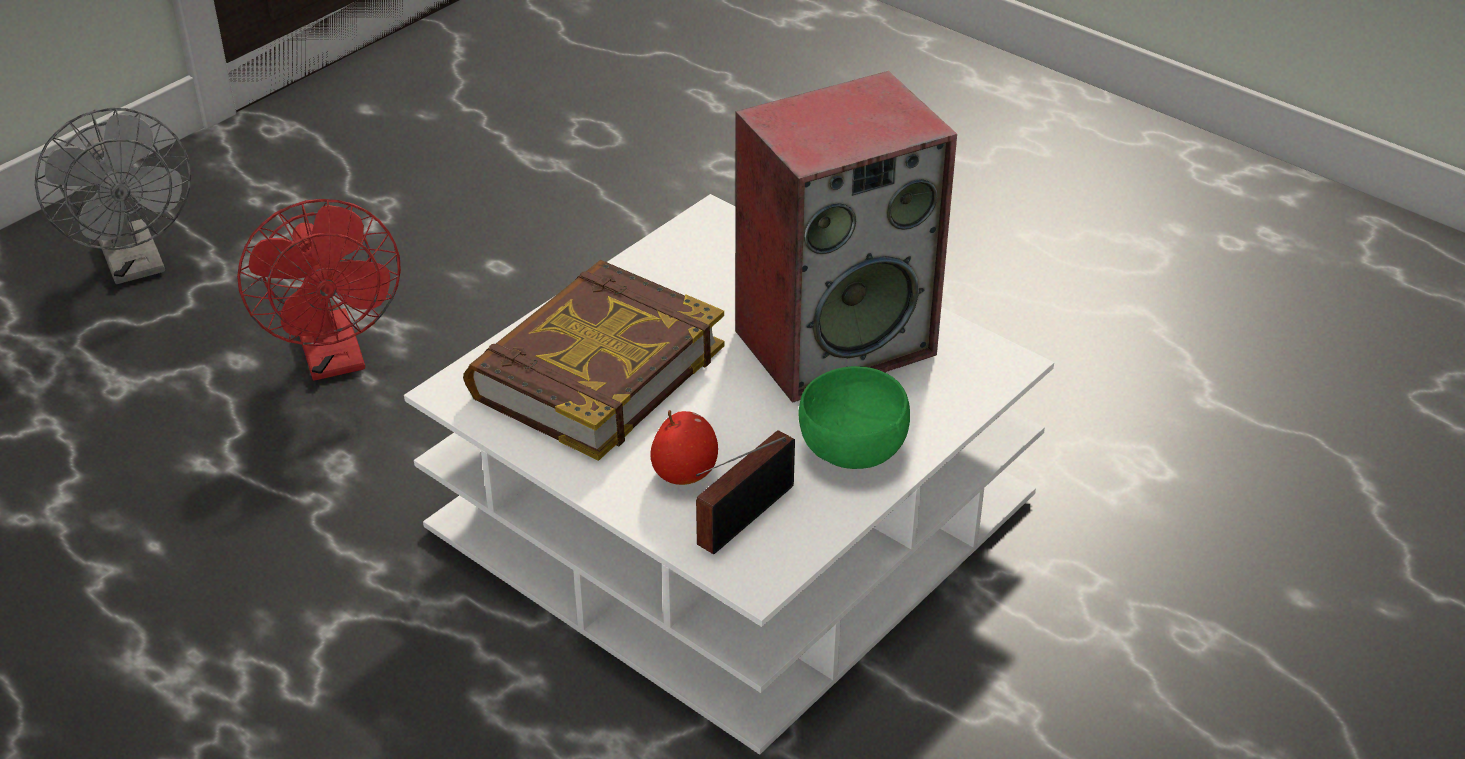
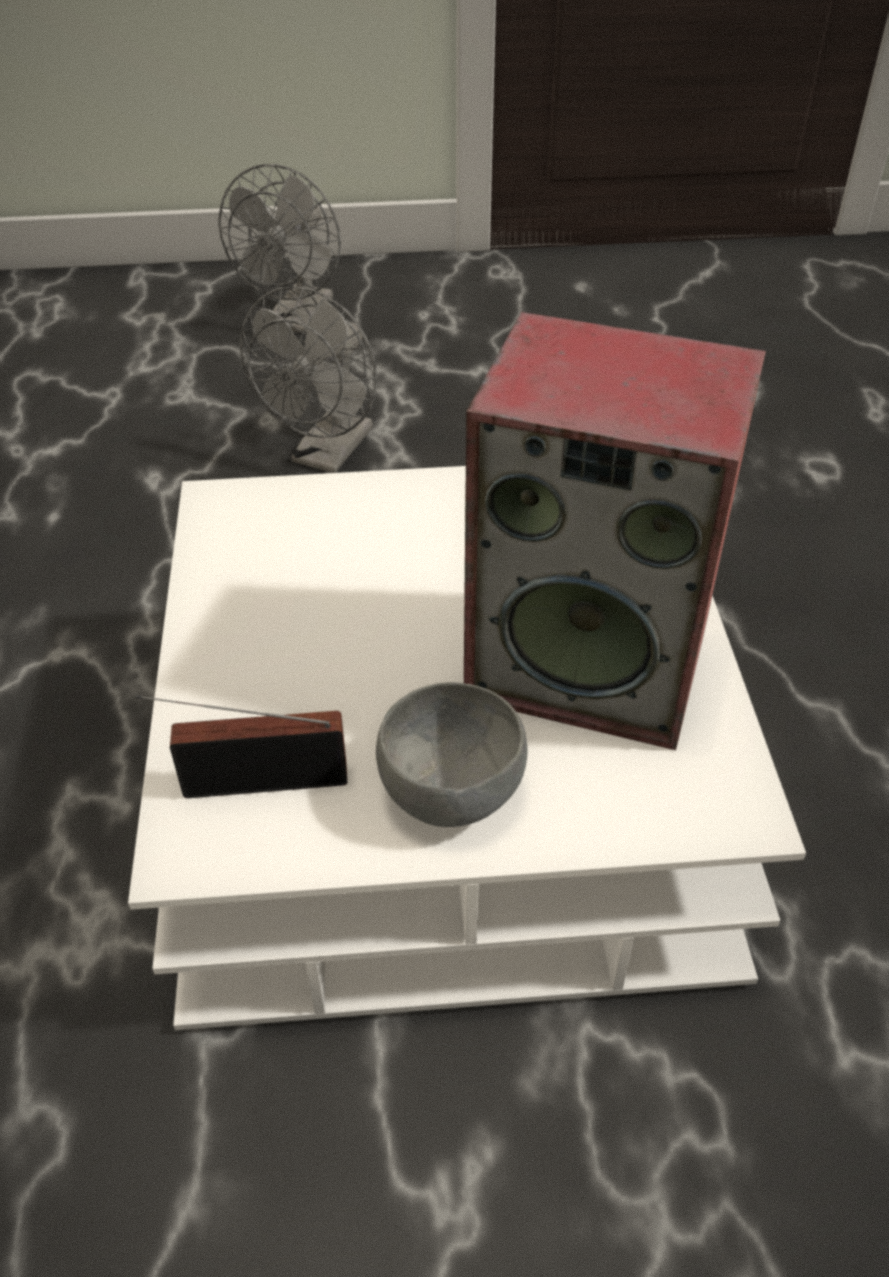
camera: 45 degrees right, 5 degrees up
red fan [237,199,401,381] -> grey fan [240,286,377,473]
book [463,260,724,461] -> none
apple [650,410,718,485] -> none
green bowl [798,366,910,469] -> grey bowl [376,682,527,827]

